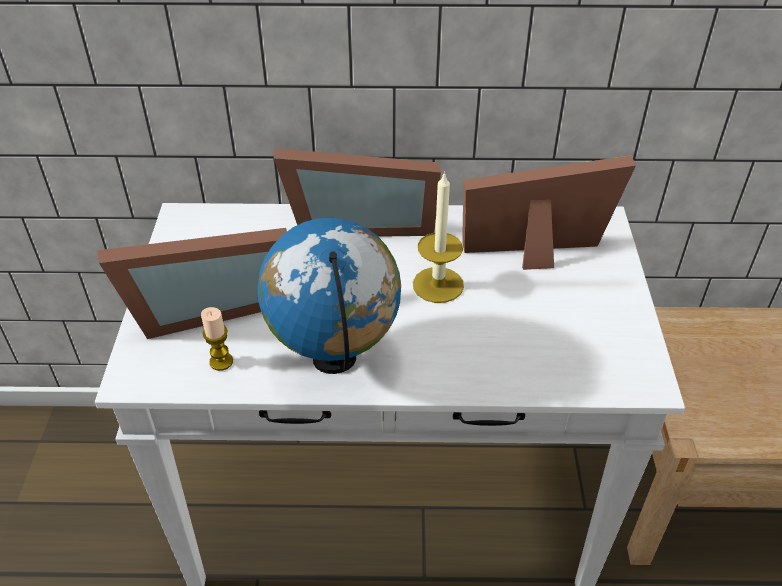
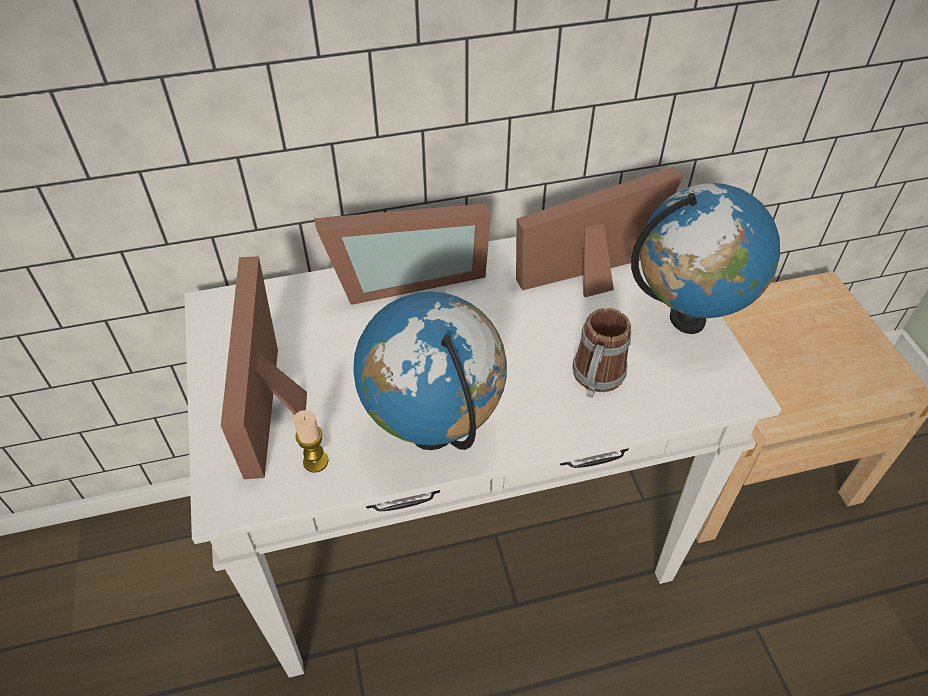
camera: 15 degrees left, 5 degrees up
picture frame [97,228,287,339] -> picture frame turned 120 degrees clockwise [221,256,307,479]
candle [413,171,464,303] -> none
none -> mug [572,308,632,398]
none -> globe [631,183,780,334]

